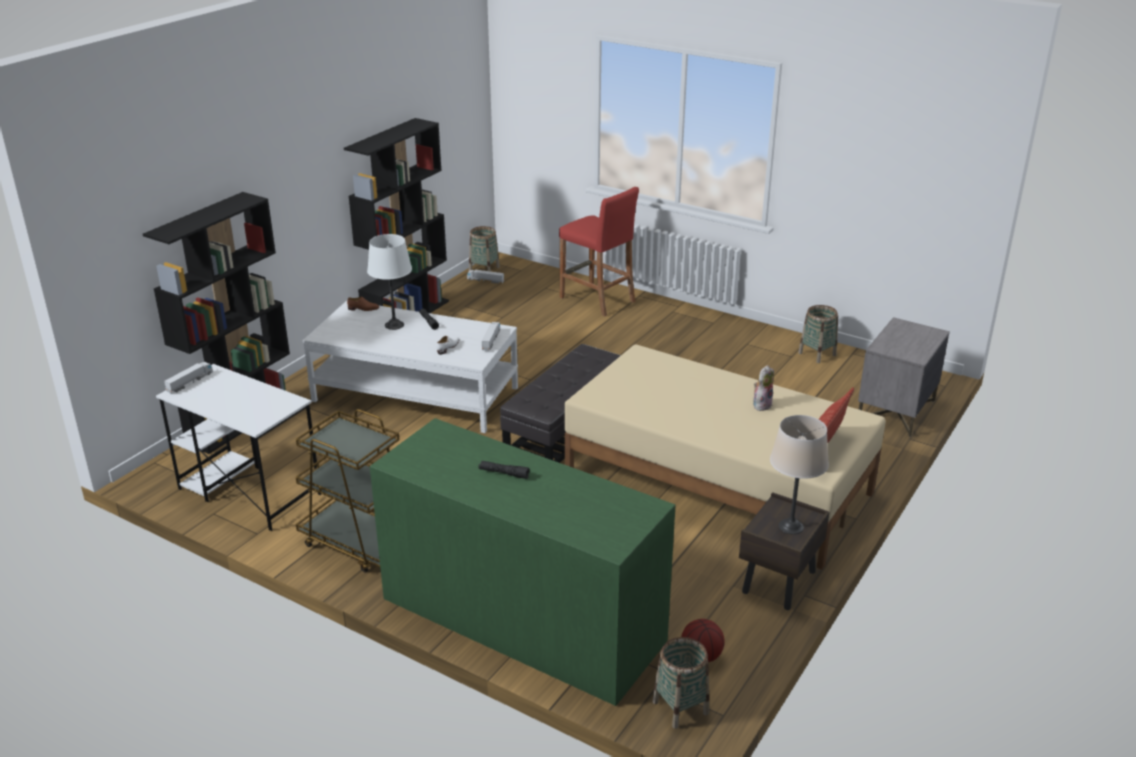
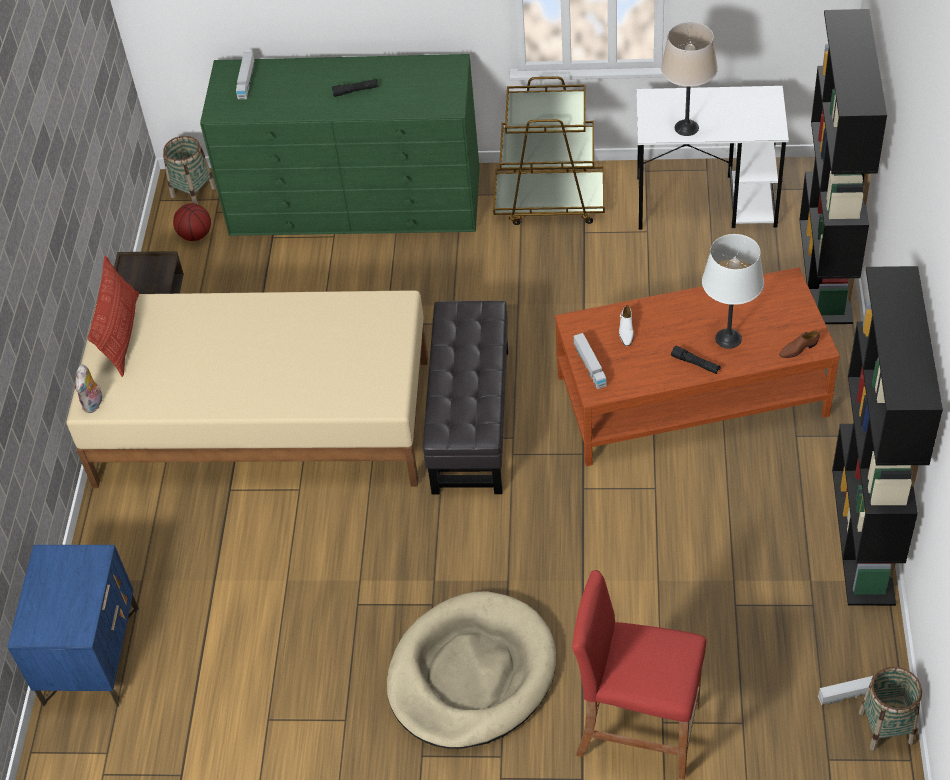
camera: 155 degrees right, 20 degrees up
toy truck [164,362,213,394] -> toy truck moved to [236,52,255,99]
white coffee table [303,301,518,433] -> brown coffee table [555,267,840,466]
plush toy [753,365,774,411] -> plush toy moved to [75,364,102,413]
beige table lamp [770,415,829,534] -> beige table lamp moved to [661,22,718,136]
basket [798,305,838,363] -> none
grey nightstand [858,317,950,437] -> blue nightstand [7,545,139,707]
none -> beige dog bed [387,591,556,749]

